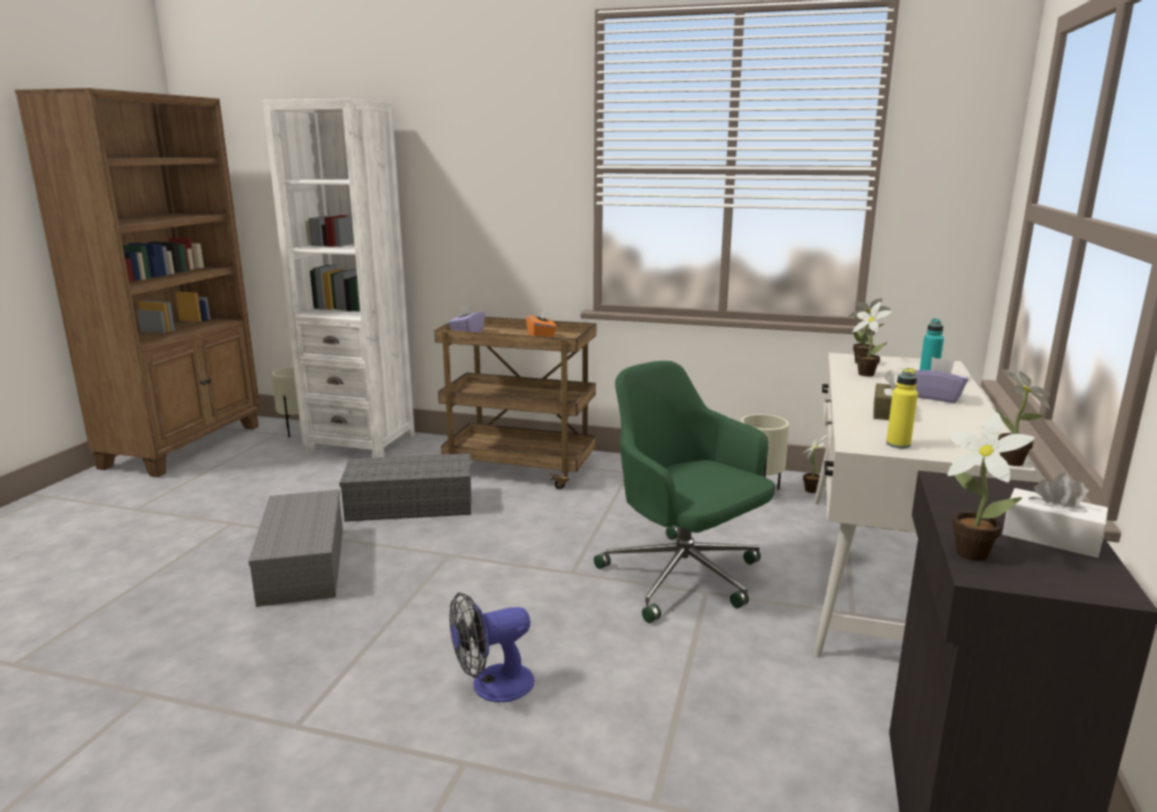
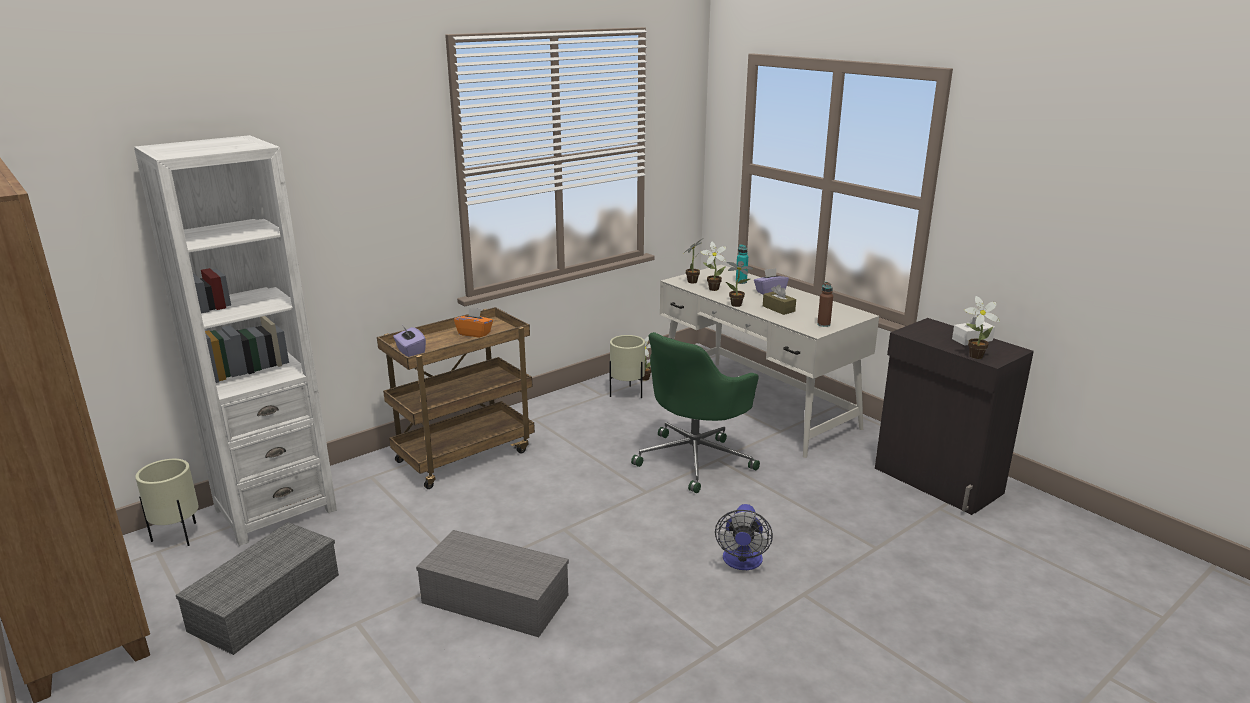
camera: 55 degrees left, 5 degrees up
grey storage box [339,453,471,522] -> grey storage box moved to [176,522,339,655]
green office chair [594,361,775,623] -> green office chair turned 45 degrees counterclockwise [631,332,760,493]
yellow bottle [886,368,918,449] -> brown bottle [817,282,833,327]
potted plant [996,370,1051,466] -> potted plant moved to [726,261,754,307]

